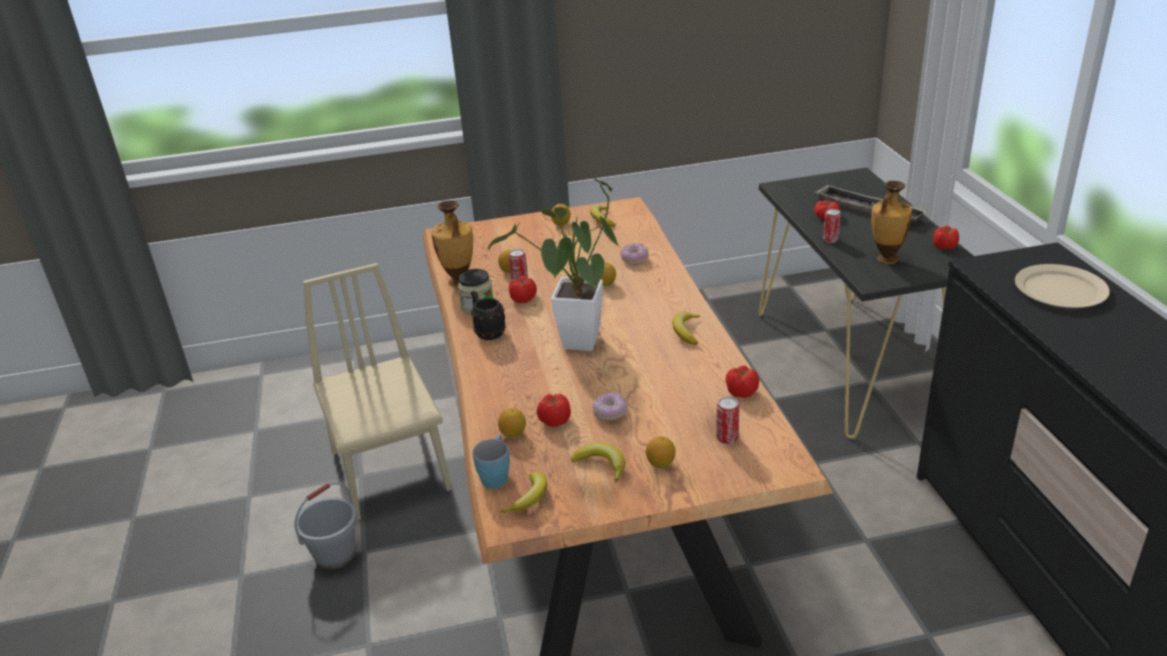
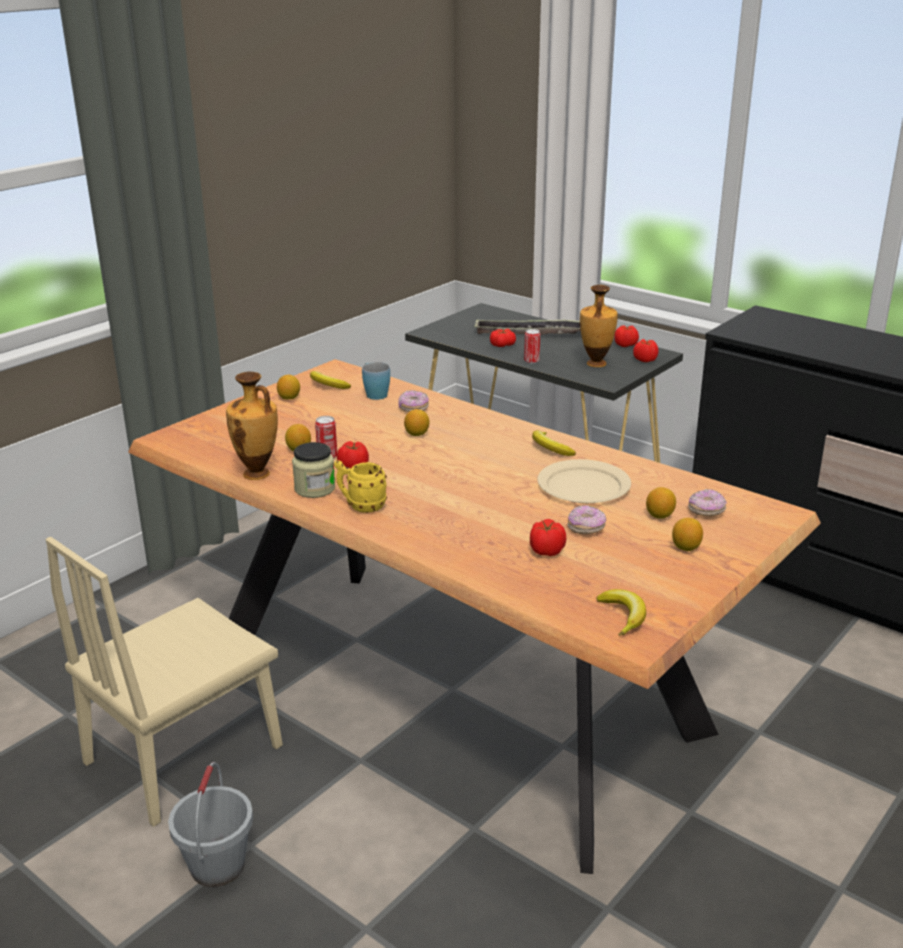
camera: 40 degrees left, 5 degrees down
beige chair [303,263,452,520] -> beige chair turned 75 degrees counterclockwise [46,537,283,827]
black mug [471,290,506,340] -> yellow mug [334,460,387,513]
blue mug [473,435,510,489] -> blue mug moved to [362,362,390,400]
potted plant [488,178,618,351] -> none
lemon [498,408,526,437] -> lemon moved to [646,487,676,519]
banana [571,443,625,483] -> none
can [716,397,739,444] -> donut [688,489,727,516]
tomato [725,365,759,398] -> tomato moved to [633,339,659,362]
beige plate [1015,264,1110,308] -> beige plate moved to [537,459,631,503]

